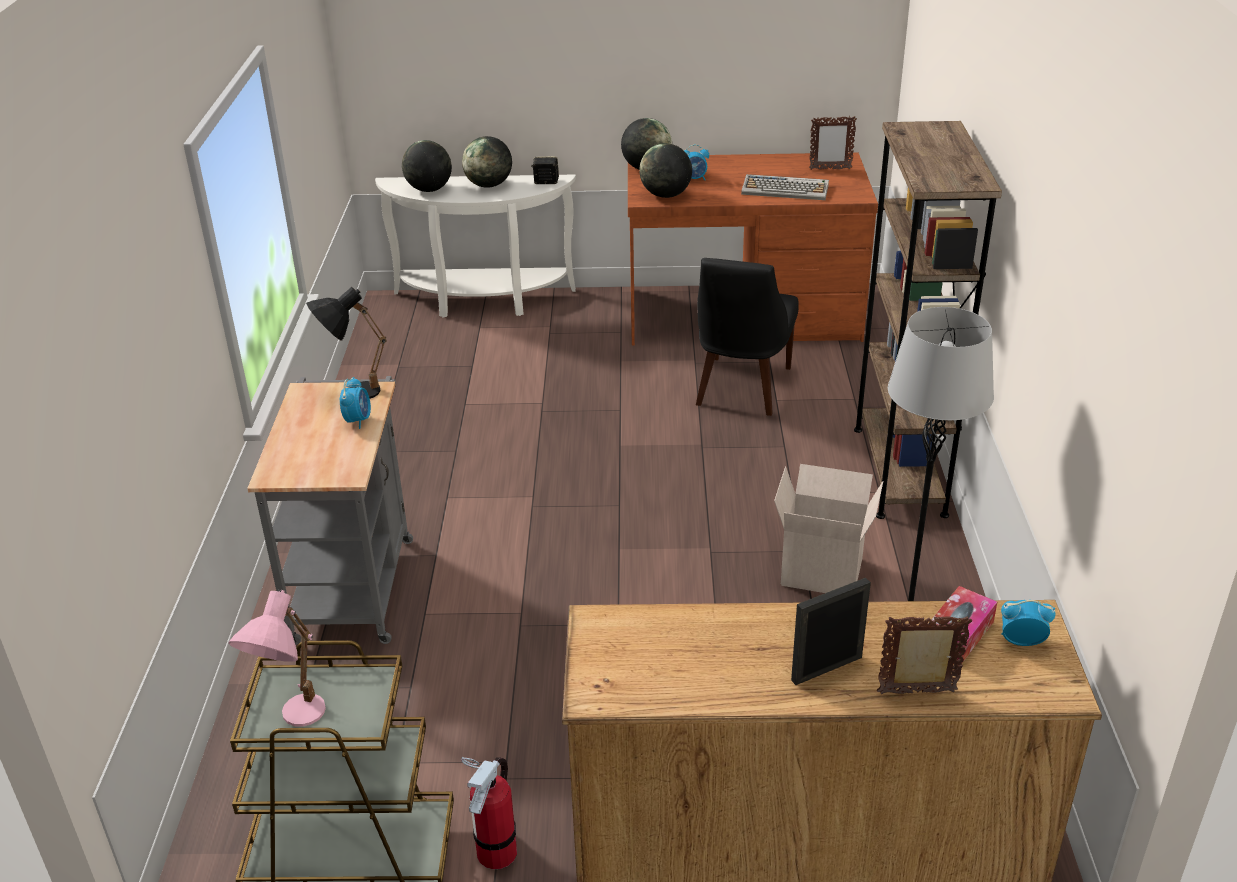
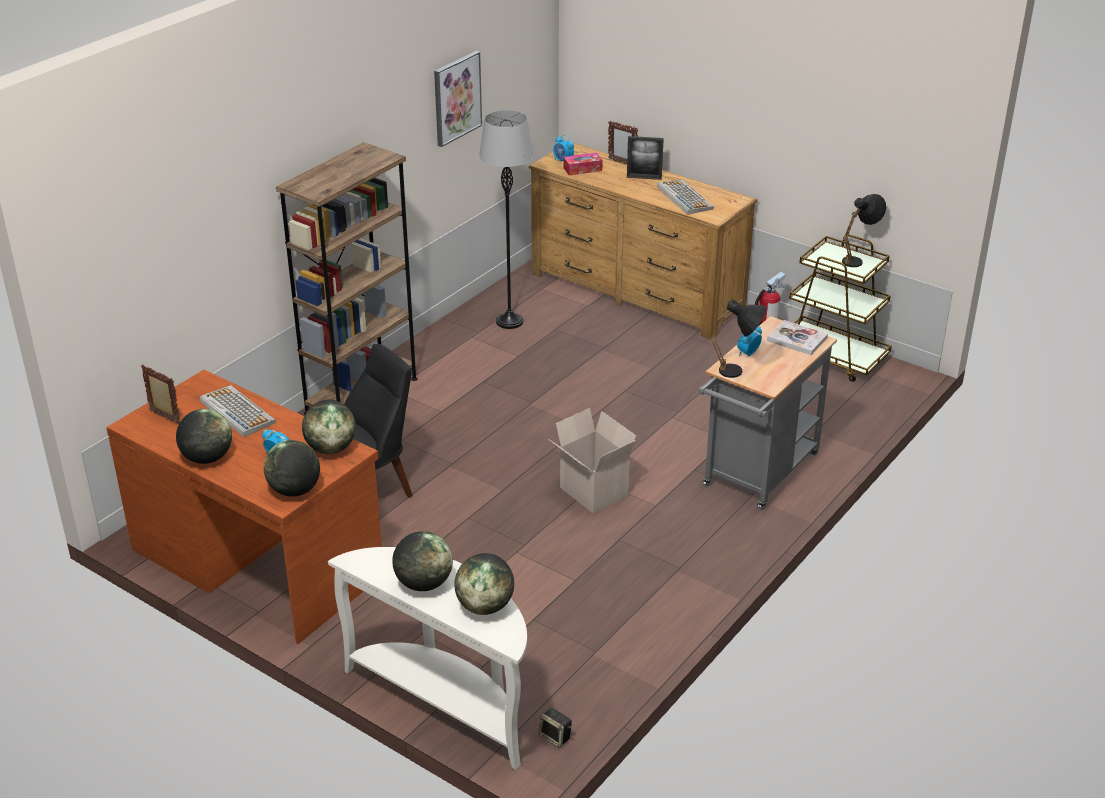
camera: 145 degrees left, 0 degrees up
pink table lamp [228,589,326,727] -> black table lamp [842,194,886,267]
speaker [531,156,559,184] -> speaker moved to [539,708,572,748]
cardboard box [774,464,883,593] -> cardboard box moved to [548,408,636,513]
none -> globe [176,409,232,464]
none -> picture [434,51,482,147]
none -> keyboard [657,179,714,215]
none -> book [767,320,828,355]

